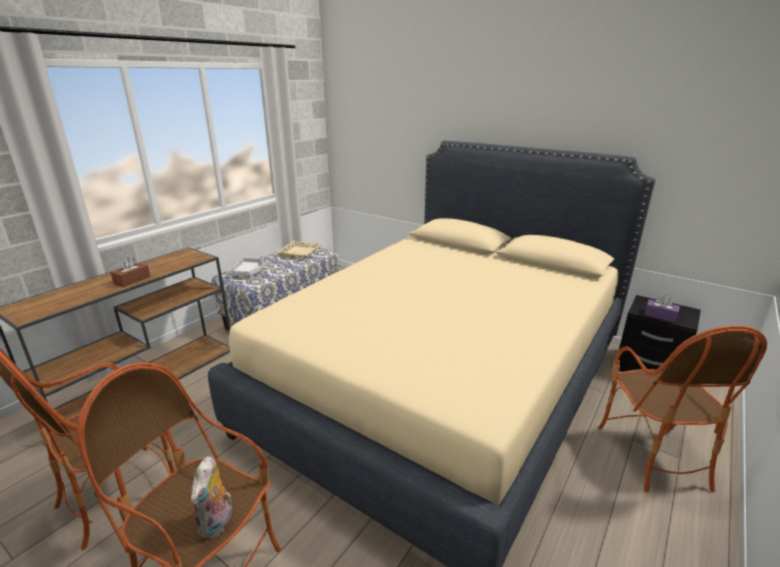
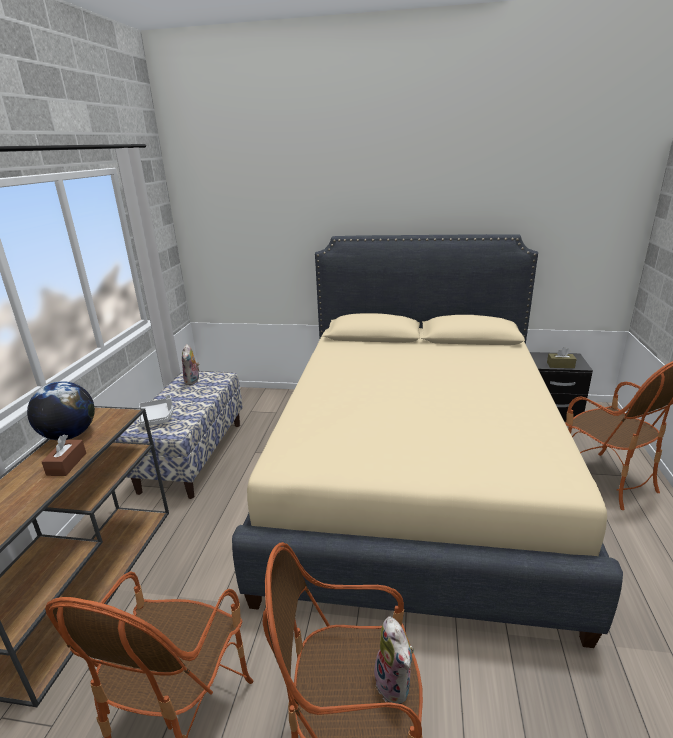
camera: 25 degrees left, 0 degrees up
beige tray [276,241,321,259] -> plush toy [182,344,199,385]
purple tissue box [644,295,680,323] -> brown tissue box [547,347,577,368]
none -> globe [27,381,95,440]

